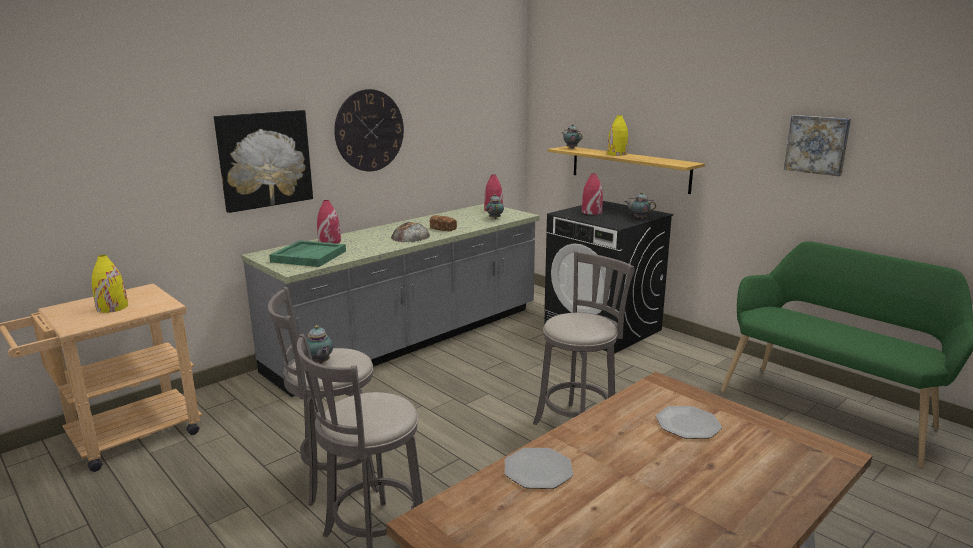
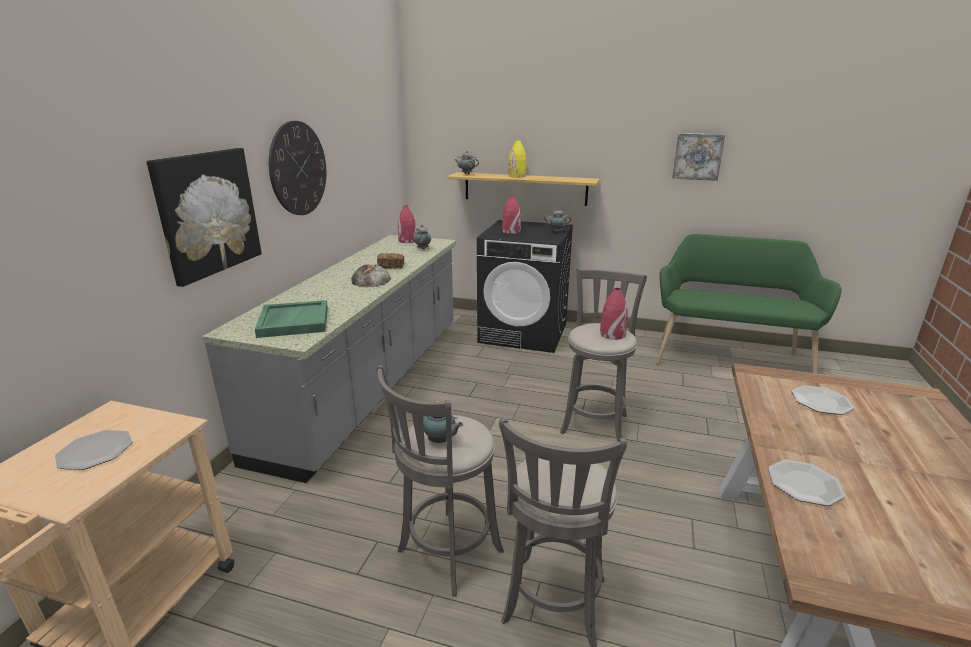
camera: 30 degrees left, 5 degrees up
yellow vase [92,255,128,313] -> plate [55,430,132,470]
red vase [317,200,341,244] -> red vase moved to [600,288,628,340]

